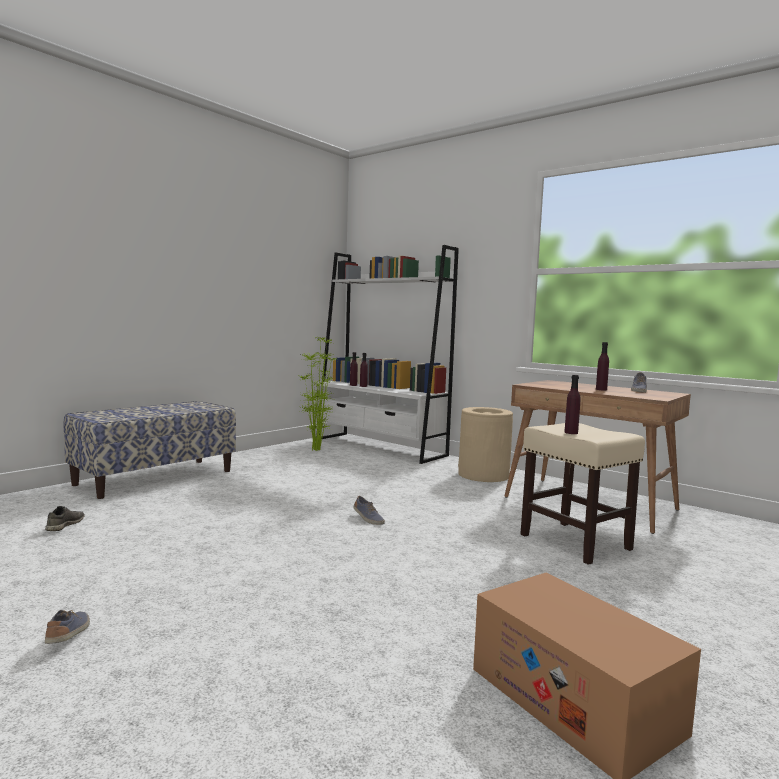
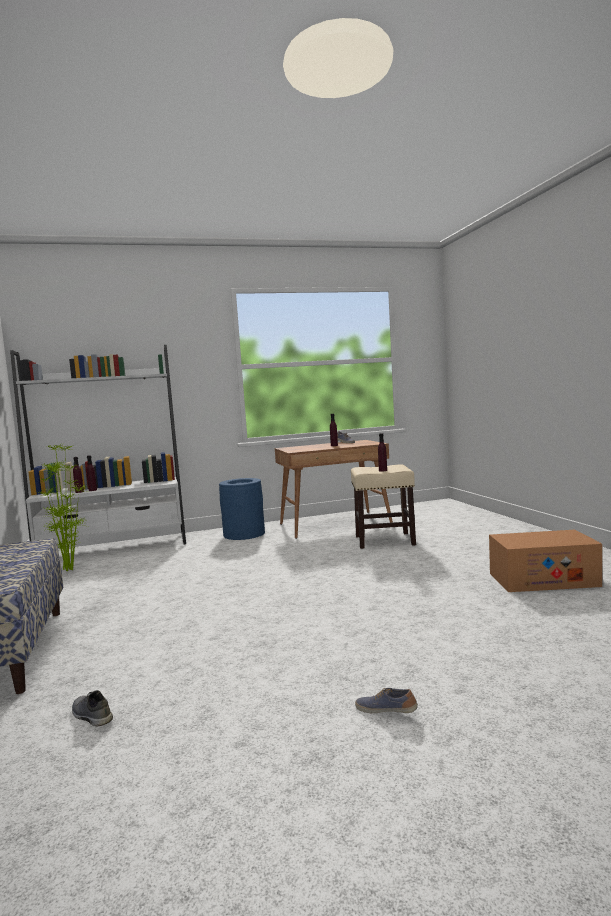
camera: 55 degrees left, 0 degrees up
shoe [354,496,385,525] -> none
beige trash can [458,407,513,482] -> blue trash can [219,478,265,540]

